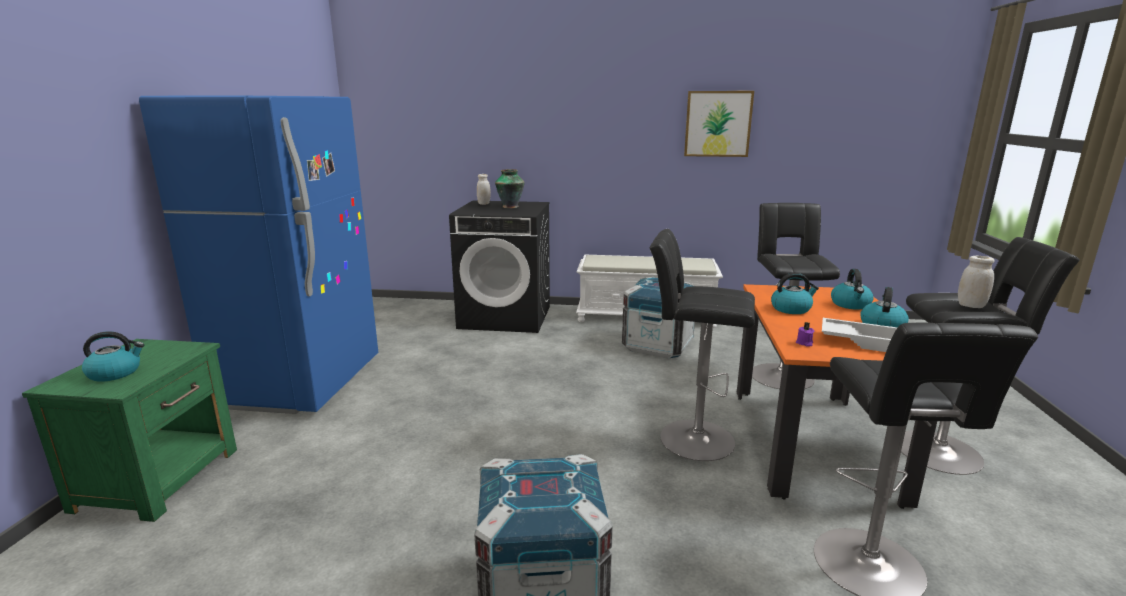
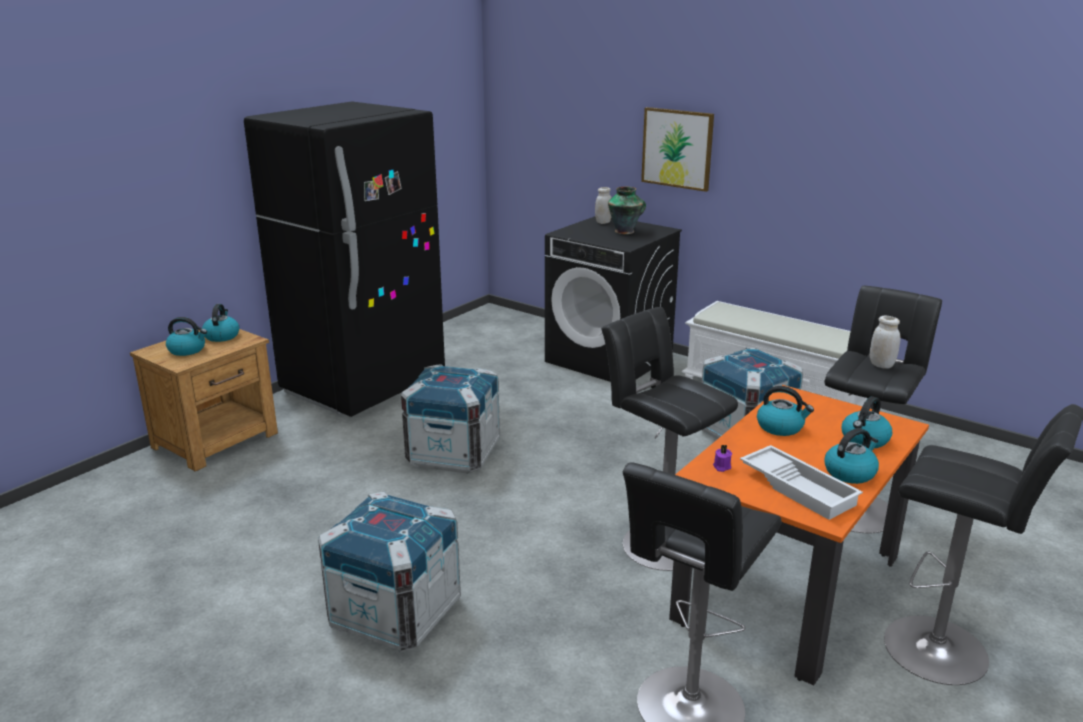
camera: 30 degrees right, 5 degrees up
green nightstand [22,339,237,522] -> brown nightstand [130,329,278,471]
blue fridge [139,96,378,414] -> black fridge [244,101,445,417]
picture [684,91,754,157] -> picture moved to [641,107,714,192]
white jar [958,256,995,308] -> white jar moved to [870,316,900,369]
none -> kettle [202,304,239,342]
none -> crate [401,364,500,474]

